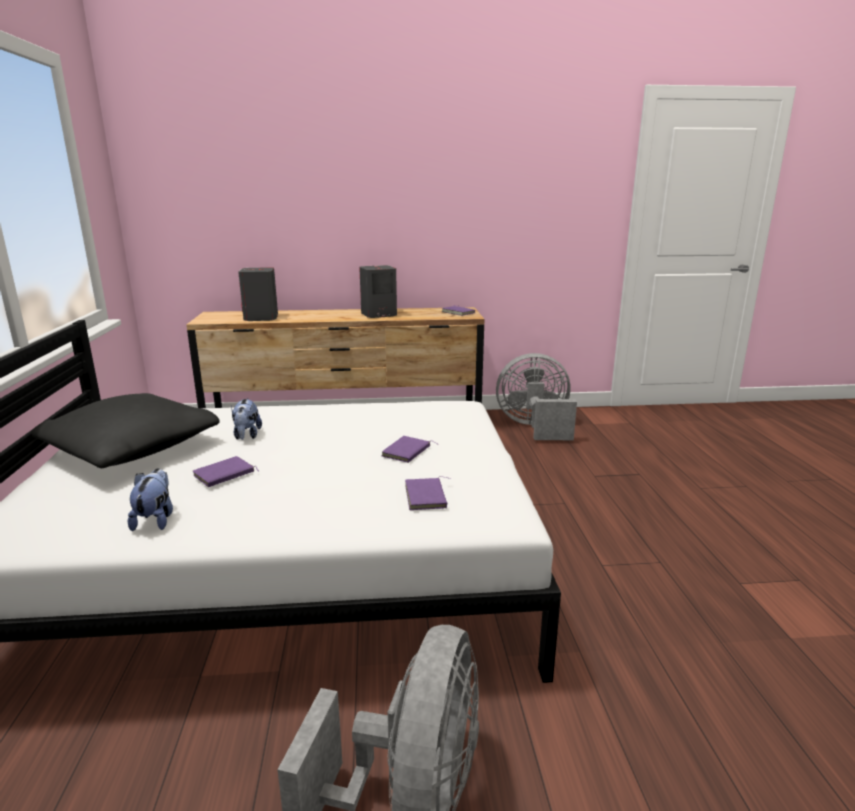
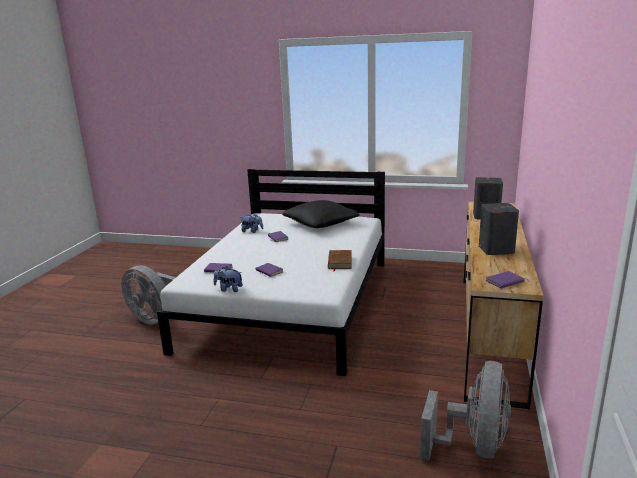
camera: 110 degrees right, 0 degrees up
plush toy [231,398,262,440] -> plush toy moved to [214,266,243,292]
none -> brown book [328,250,352,272]

